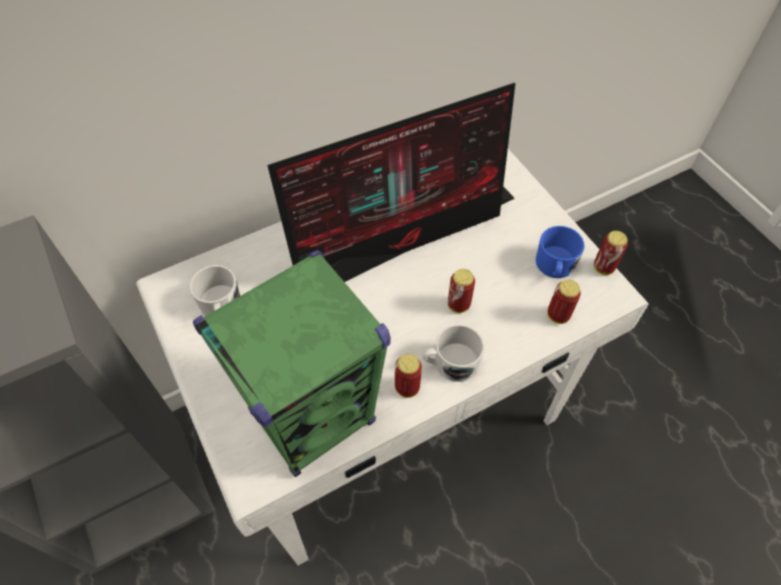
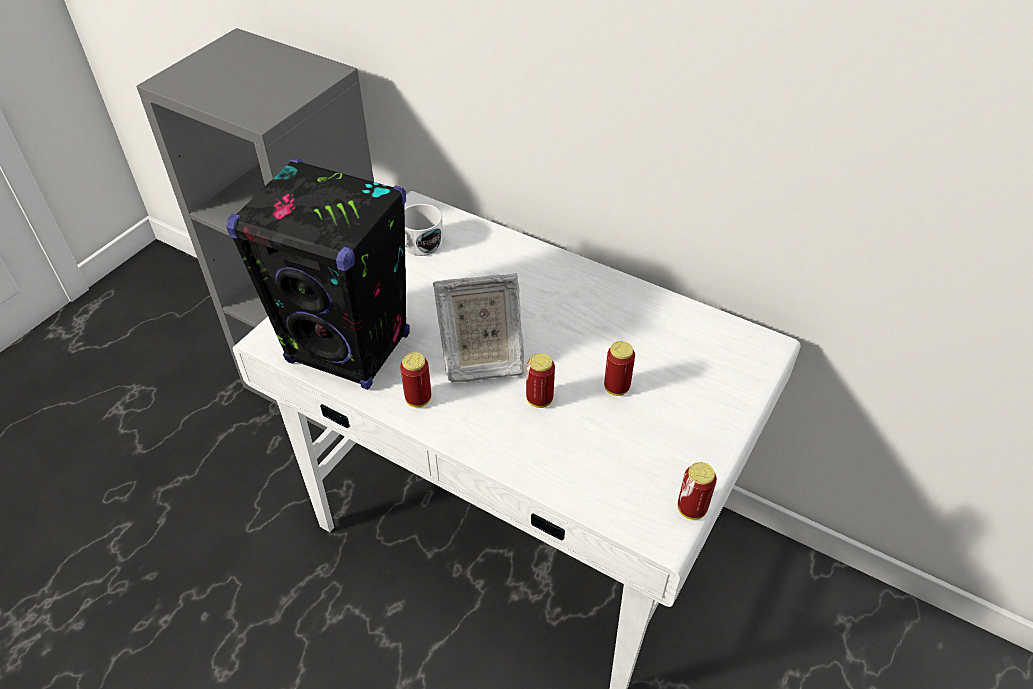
camera: 60 degrees right, 10 degrees down
green speaker [193,250,391,477] -> black speaker [226,158,410,390]
monitor [267,83,515,282] -> none
white mug [423,325,484,382] -> none
blue mug [536,226,585,278] -> none
can [547,280,581,324] -> can moved to [604,341,635,396]
none -> picture frame [433,273,524,382]

